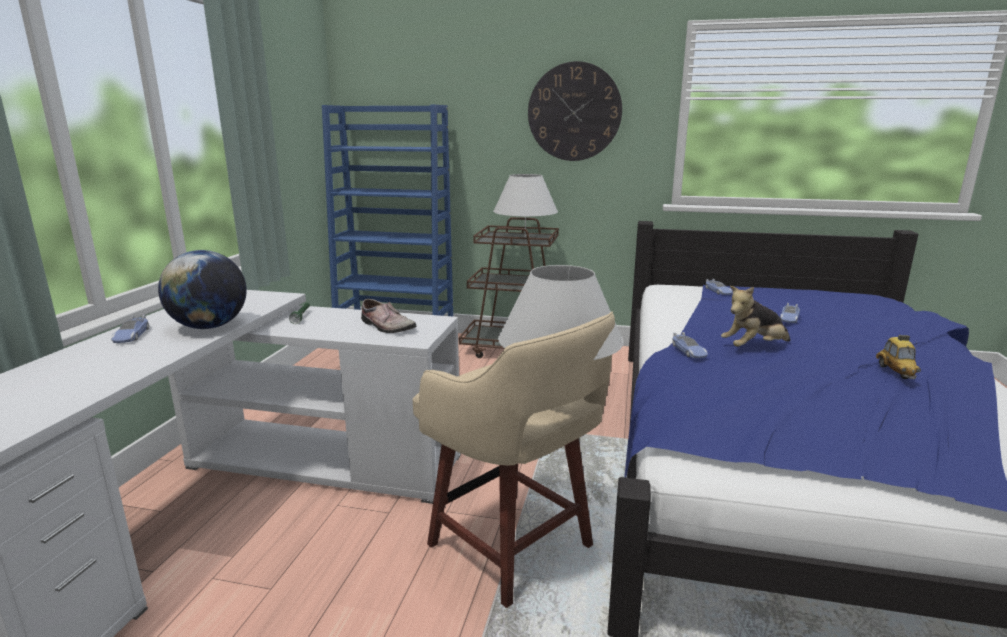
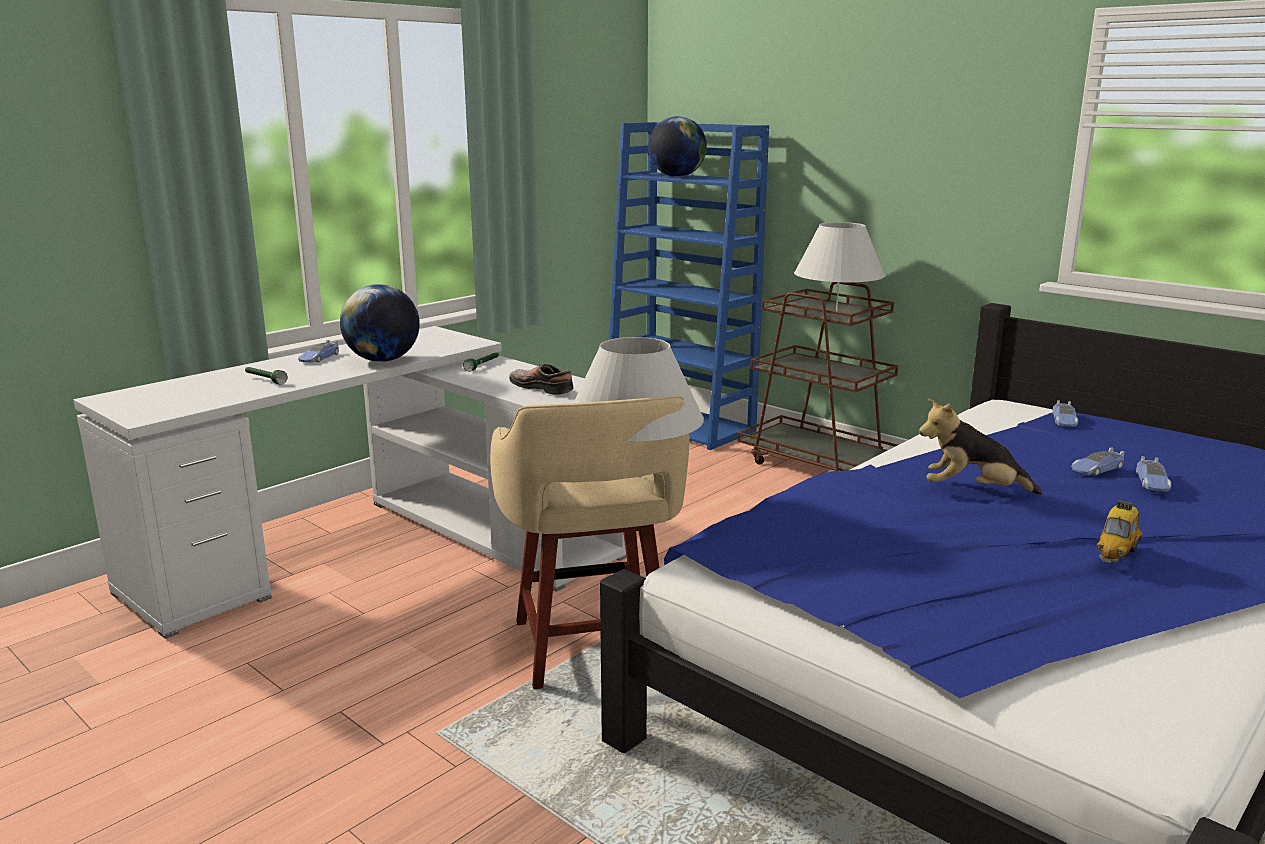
camera: 30 degrees right, 0 degrees up
shoe [361,299,416,333] -> shoe turned 150 degrees clockwise [509,364,574,395]
wall clock [528,61,622,161] -> none
toy car [672,332,708,358] -> toy car moved to [1136,456,1171,492]
none -> green flashlight [245,367,287,385]
none -> globe [648,116,707,177]

